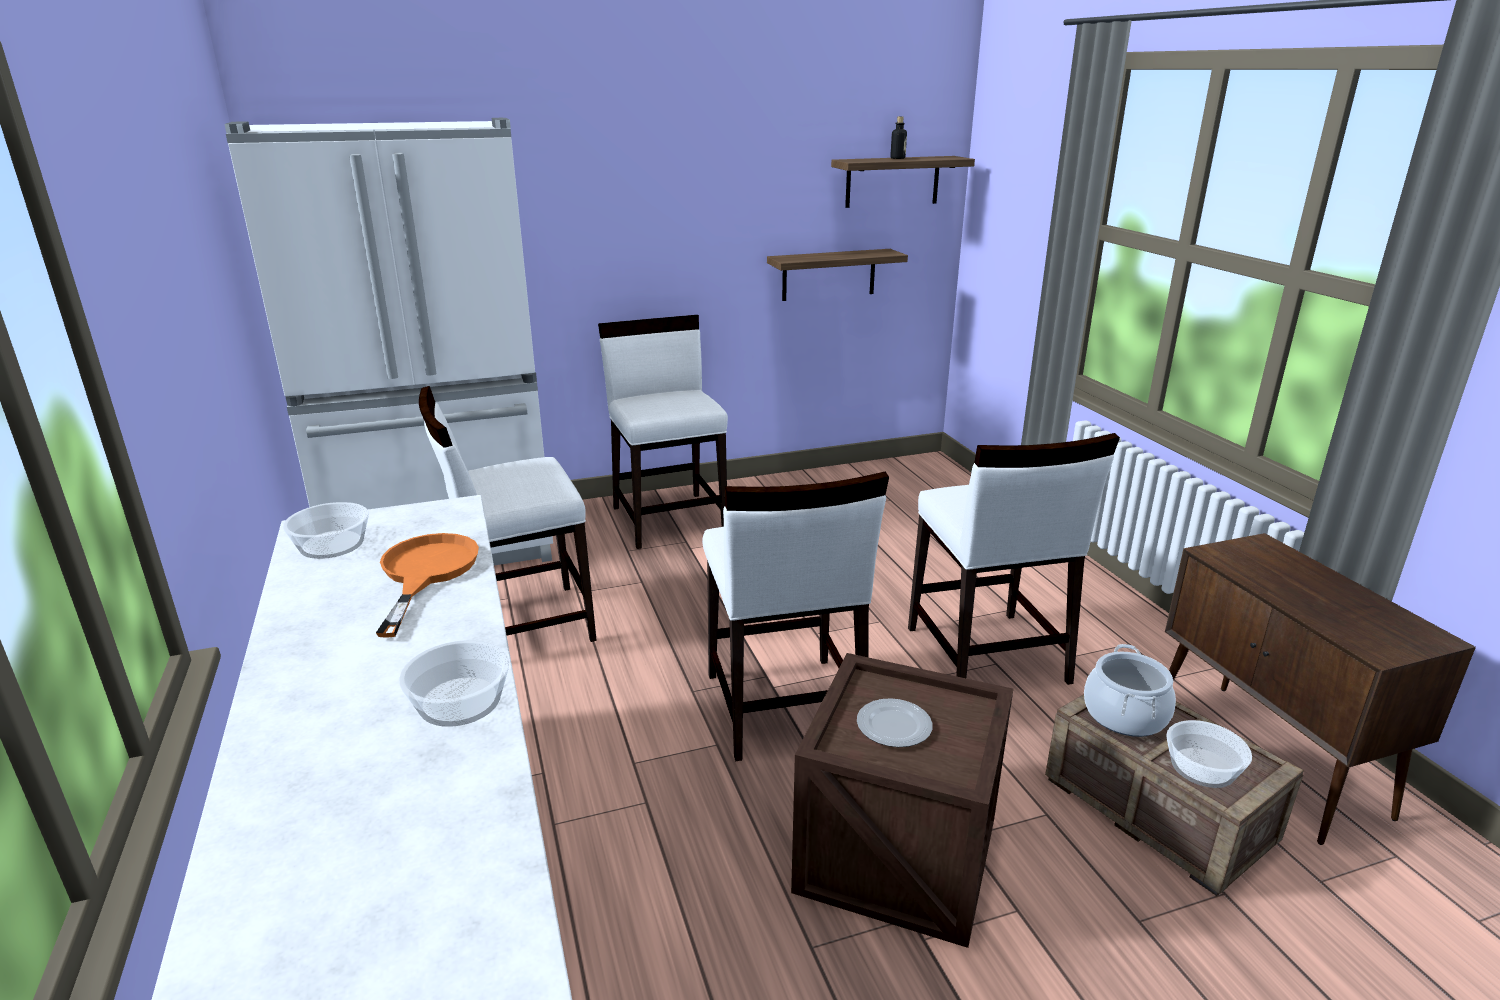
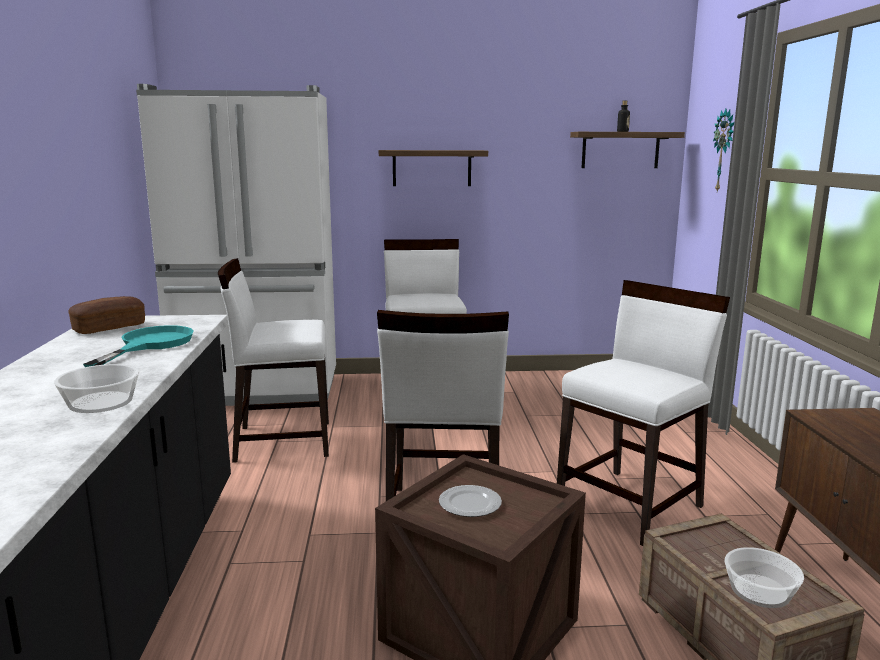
camera: 15 degrees right, 10 degrees down
bowl [283,502,369,559] -> bread [68,296,145,334]
orange frying pan [376,533,479,638] -> turquoise frying pan [83,325,194,367]
shelf [767,249,908,301] -> shelf moved to [379,150,488,186]
white chair [908,433,1120,685] -> white chair turned 135 degrees counterclockwise [557,280,730,546]
cooking pot [1084,644,1176,737] -> none
none -> wall clock [713,109,735,191]

